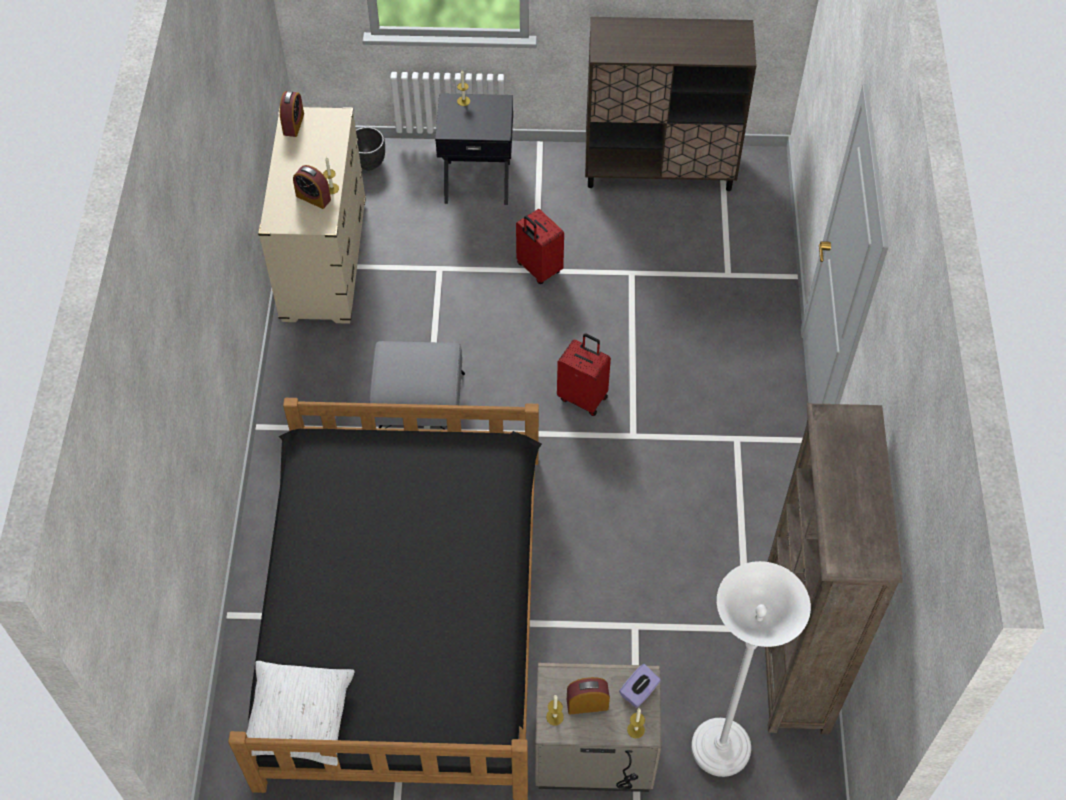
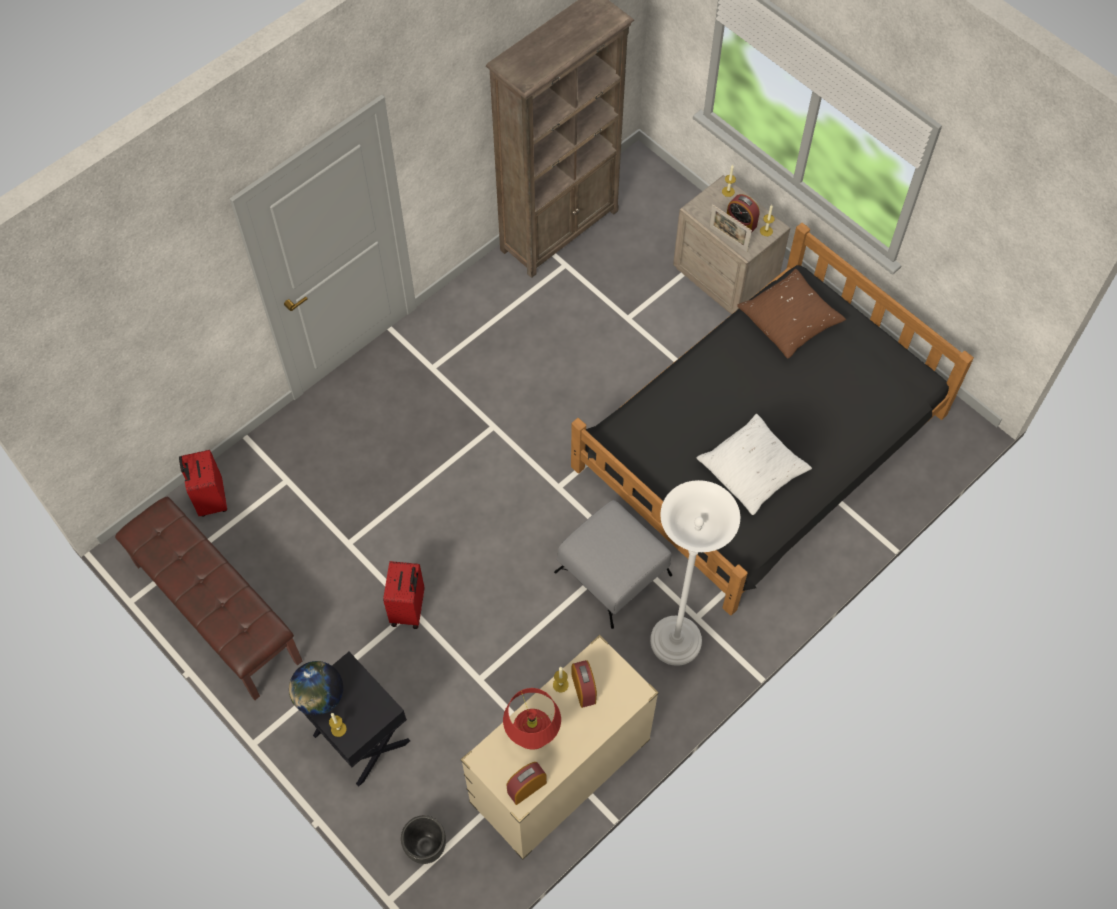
camera: 135 degrees left, 5 degrees up
white pillow [246,661,354,766] -> white pillow moved to [697,414,812,515]
red suitcase [557,333,611,416] -> red suitcase moved to [179,450,227,517]
brown cabinet [585,17,757,191] -> brown bench [115,497,302,700]
purple tissue box [619,664,661,708] -> none
white floor lamp [691,561,811,777] -> white floor lamp moved to [650,480,740,666]
none -> globe [289,661,343,715]
none -> red table lamp [503,688,561,750]
none -> picture frame [709,204,752,252]
none -> brown pillow [737,269,846,359]

